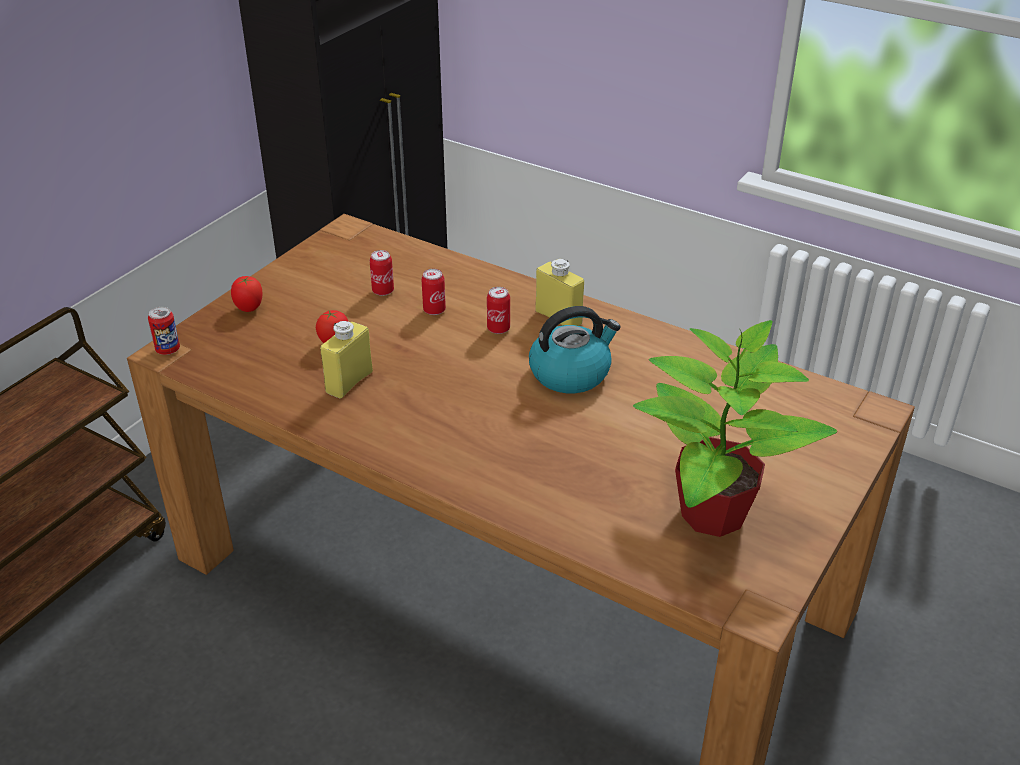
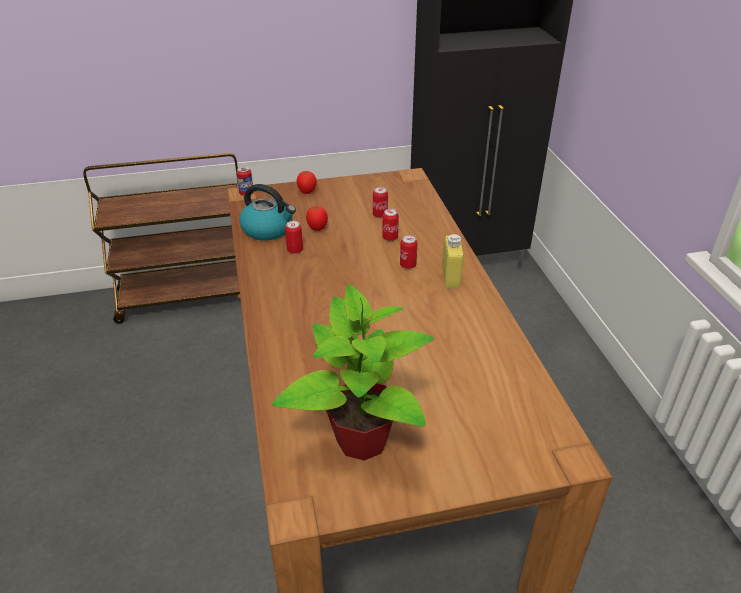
camera: 45 degrees right, 0 degrees up
yellow bottle [320,321,373,399] -> can [285,221,303,254]
kettle [529,306,621,393] -> kettle moved to [239,184,296,240]

